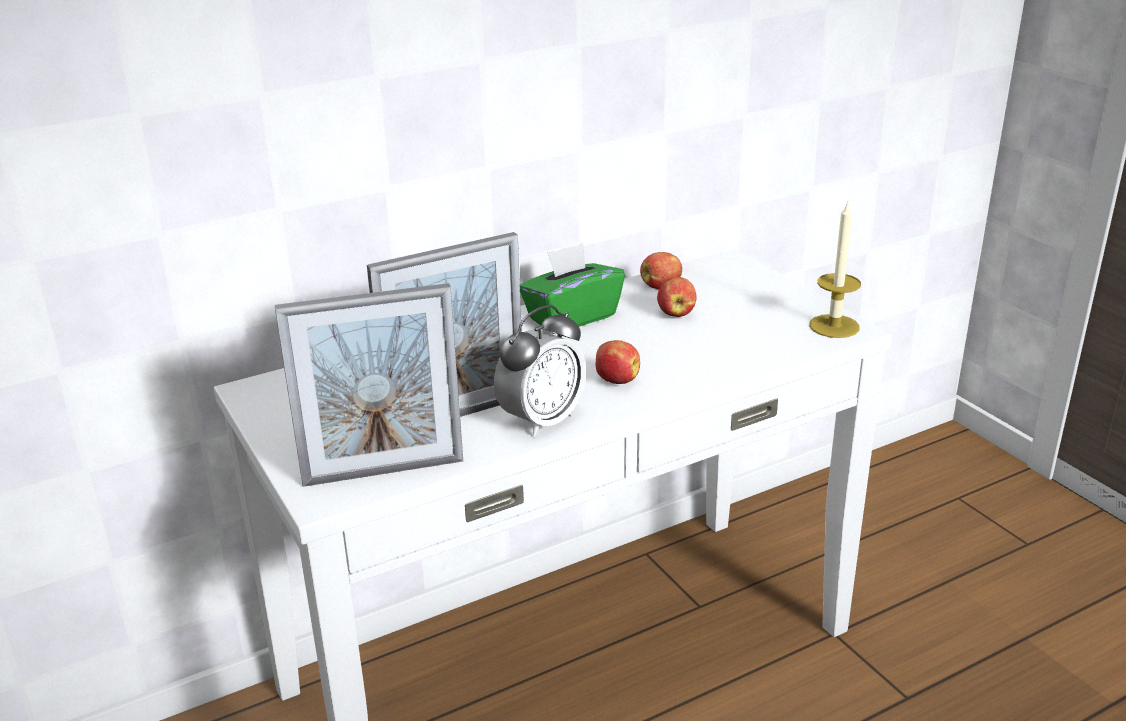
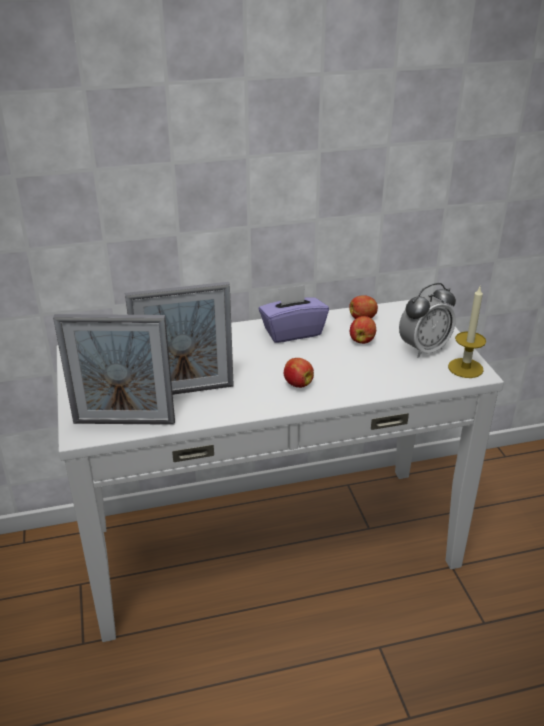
camera: 15 degrees right, 5 degrees up
alarm clock [494,305,586,437] -> alarm clock moved to [399,283,456,358]
green tissue box [520,243,625,334] -> purple tissue box [259,285,329,343]

